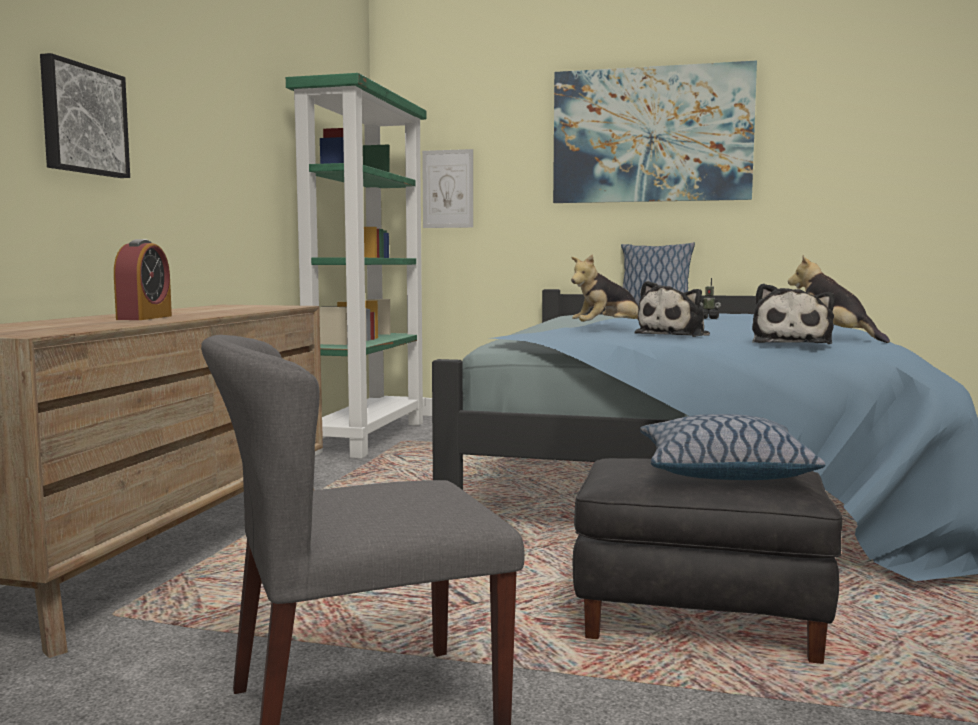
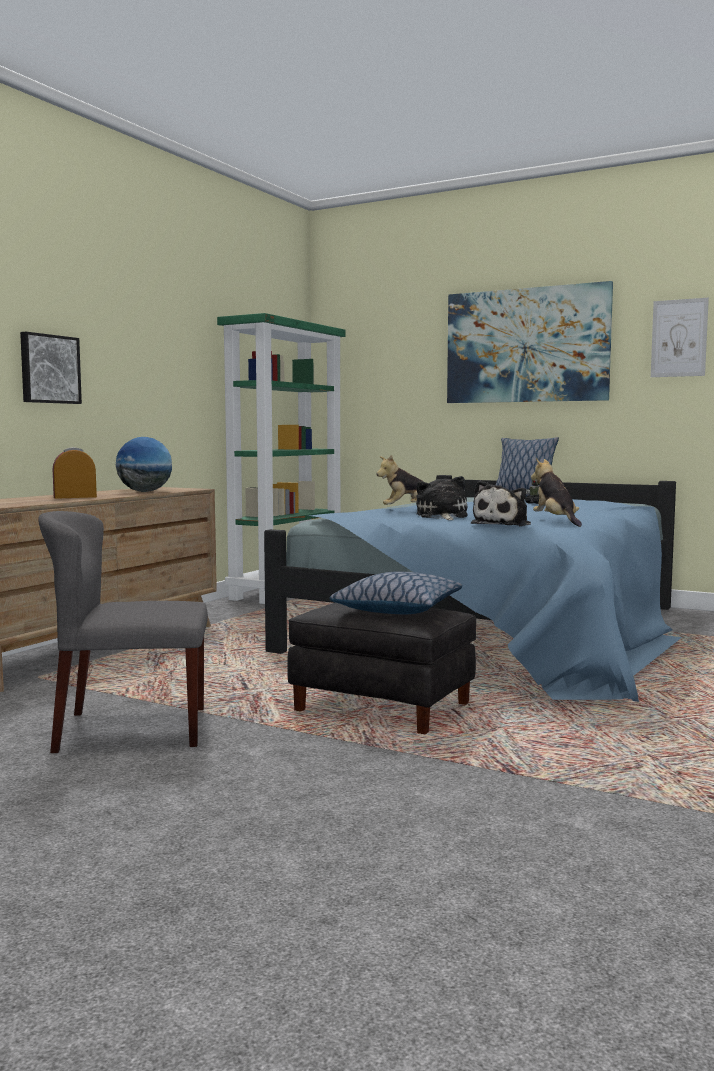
camera: 15 degrees right, 0 degrees up
alarm clock [114,239,172,320] -> alarm clock turned 135 degrees counterclockwise [53,447,97,499]
picture [422,149,473,228] -> picture moved to [651,298,709,377]
plush toy [635,281,710,337] -> plush toy turned 120 degrees clockwise [416,476,468,520]
none -> globe [116,437,172,492]

